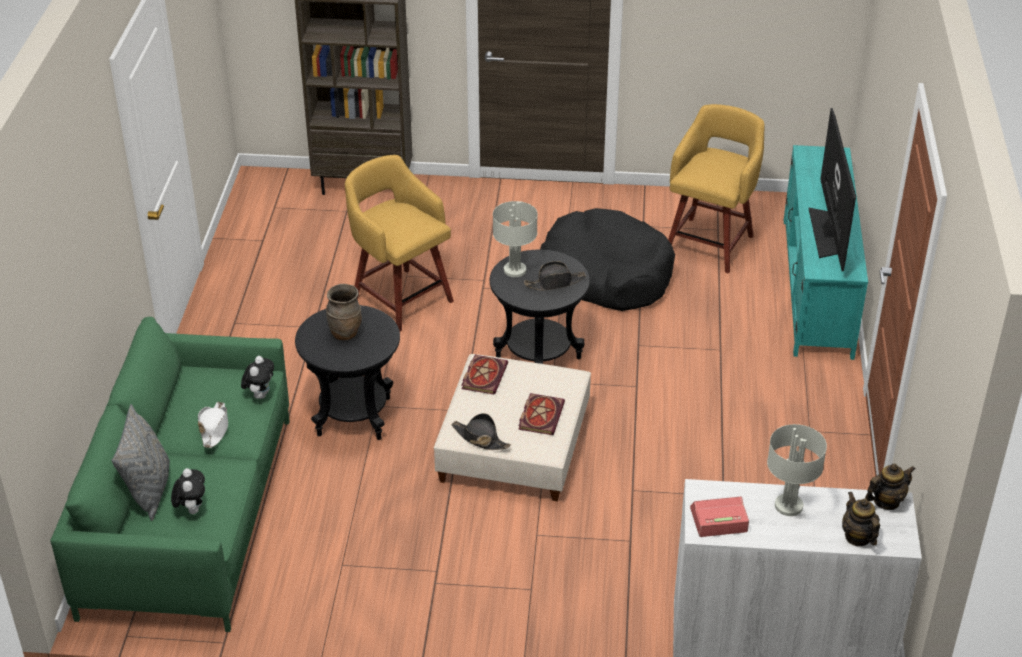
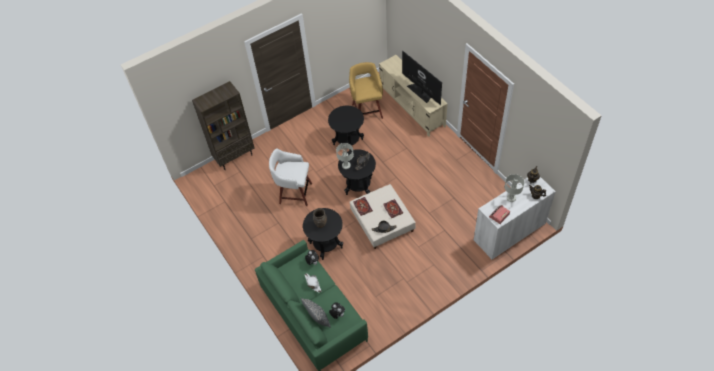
camera: 35 degrees left, 15 degrees up
yellow stool [345,155,454,332] -> white stool [269,148,312,206]
black dog bed [540,208,675,311] -> black side table [328,106,364,151]
turquoise tv stand [784,145,868,360] -> beige tv stand [379,55,448,137]

